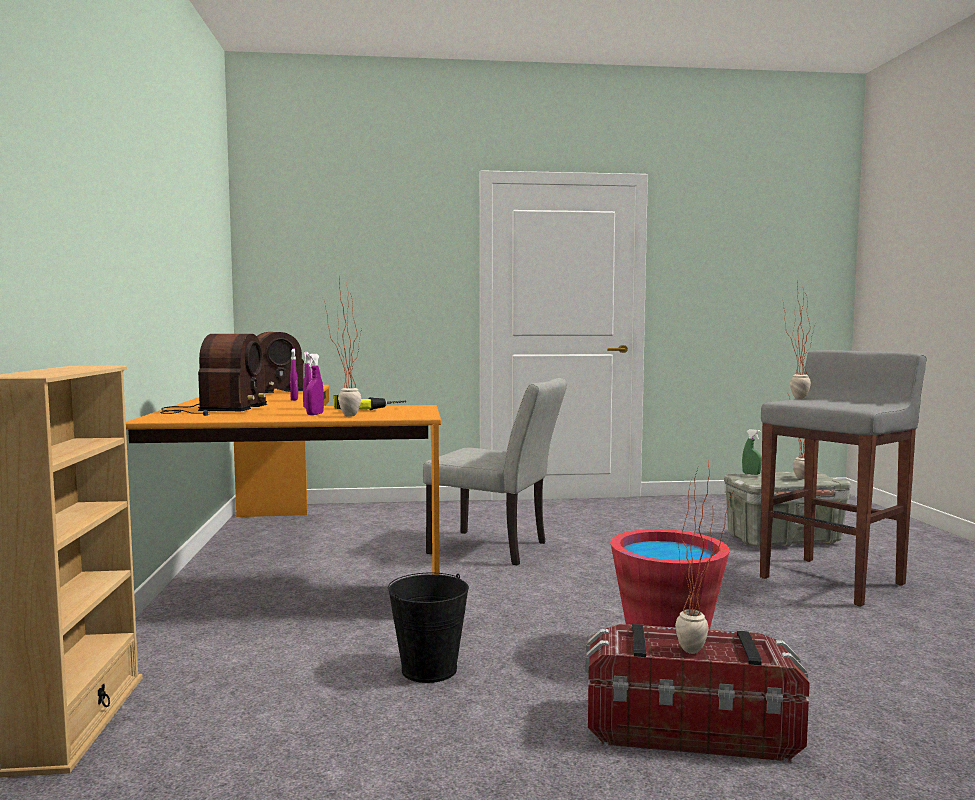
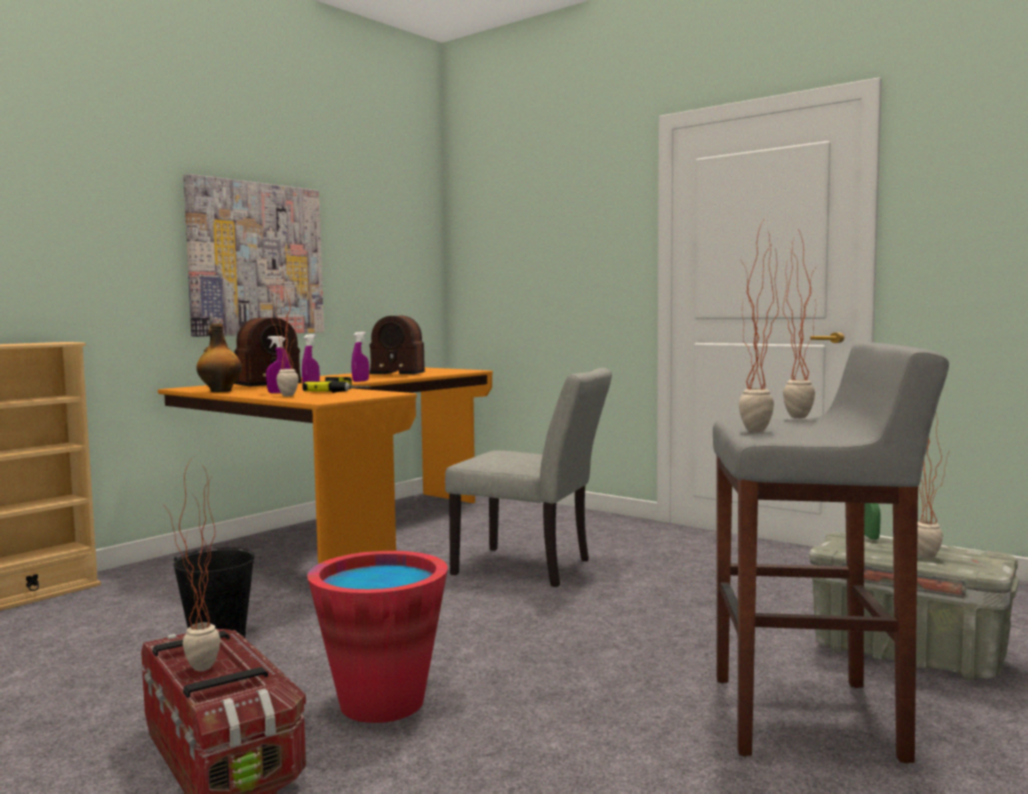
camera: 45 degrees right, 0 degrees up
grey chair [423,378,567,565] -> grey chair turned 45 degrees counterclockwise [445,368,612,587]
none -> picture [183,174,324,337]
none -> bottle [197,324,242,392]
none -> potted plant [739,218,779,432]

